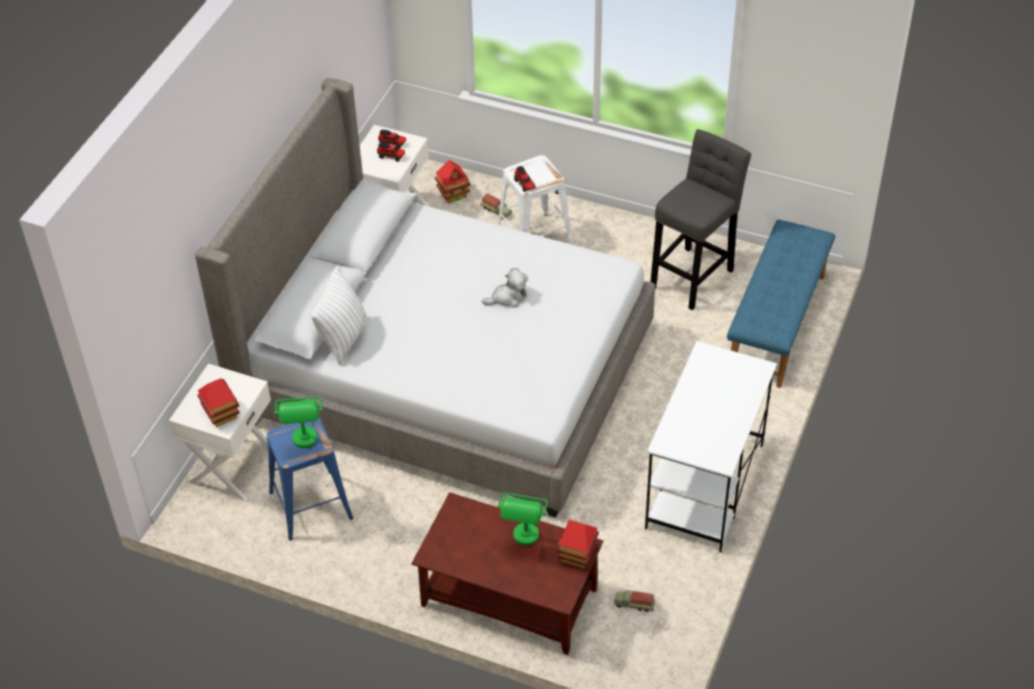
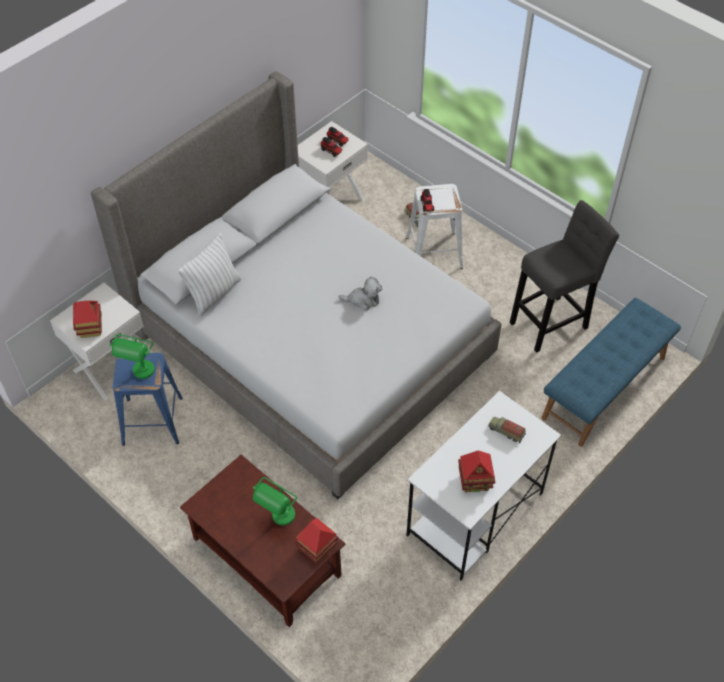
camera: 20 degrees right, 5 degrees up
toy house [435,160,471,203] -> toy house moved to [458,451,495,493]
toy truck [614,590,655,612] -> toy truck moved to [488,417,526,443]

